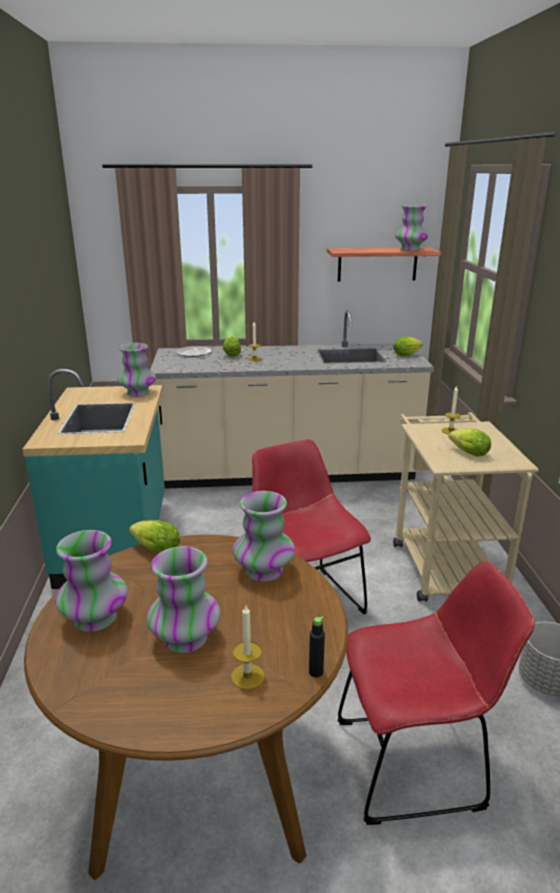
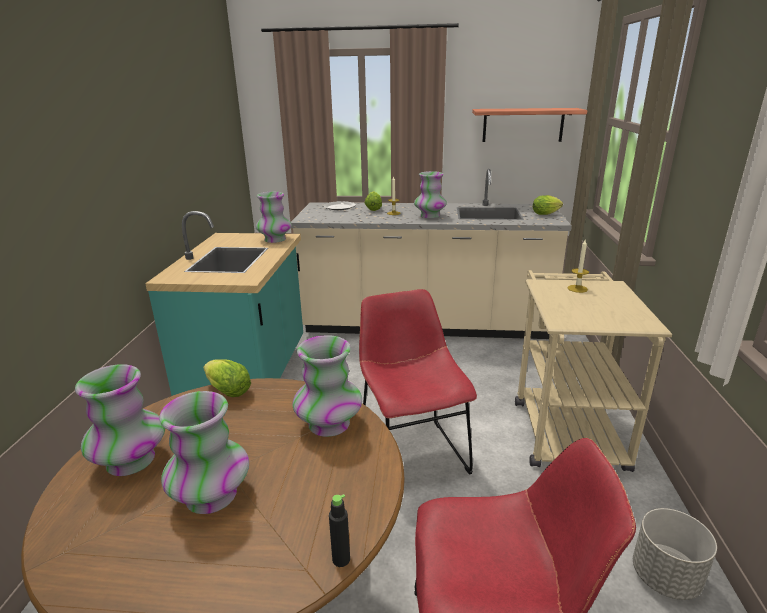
camera: 10 degrees right, 0 degrees up
candle [231,605,265,690] -> none
vase [395,205,428,251] -> vase moved to [414,171,447,218]
lettuce [449,428,491,456] -> none

